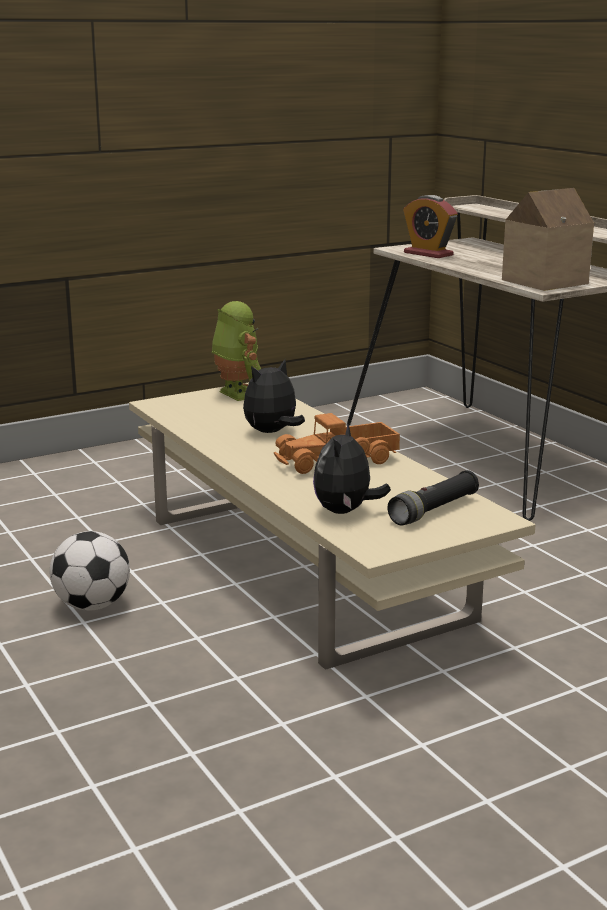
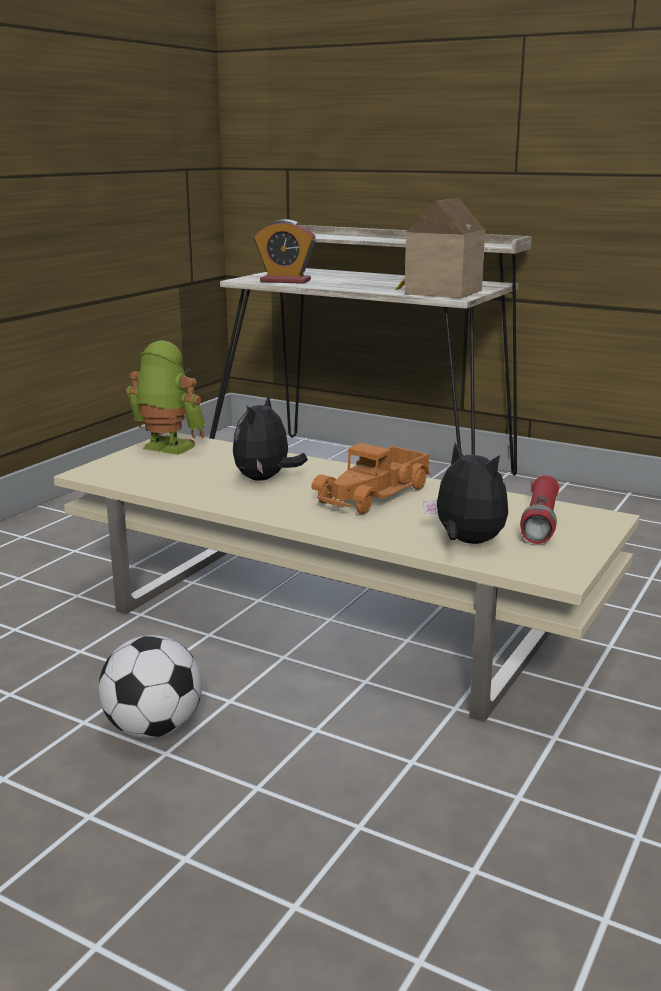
camera: 30 degrees left, 0 degrees up
plush toy [313,422,391,514] -> plush toy turned 150 degrees clockwise [423,443,508,544]
black flashlight [387,470,479,525] -> red flashlight [520,475,559,544]

